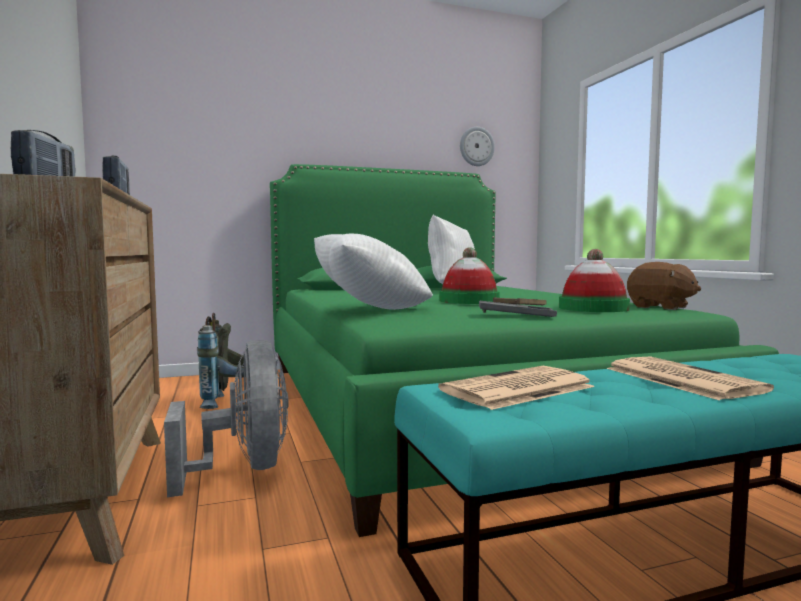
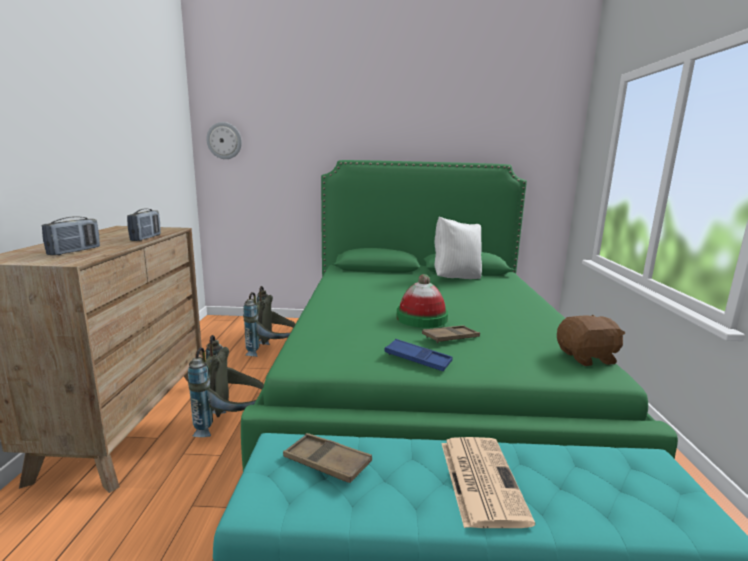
camera: 20 degrees right, 10 degrees up
grey fan [164,340,289,497] -> grey backpack [188,335,264,437]
white pillow [314,233,433,310] -> none
newspaper [438,366,595,410] -> brown tray [283,433,372,483]
wall clock [460,127,495,166] -> wall clock moved to [206,122,242,159]
grey tray [479,300,557,317] -> blue tray [384,339,453,371]
hat [559,249,630,312] -> none
brown plush toy [627,262,701,310] -> brown plush toy turned 75 degrees counterclockwise [557,314,625,366]

